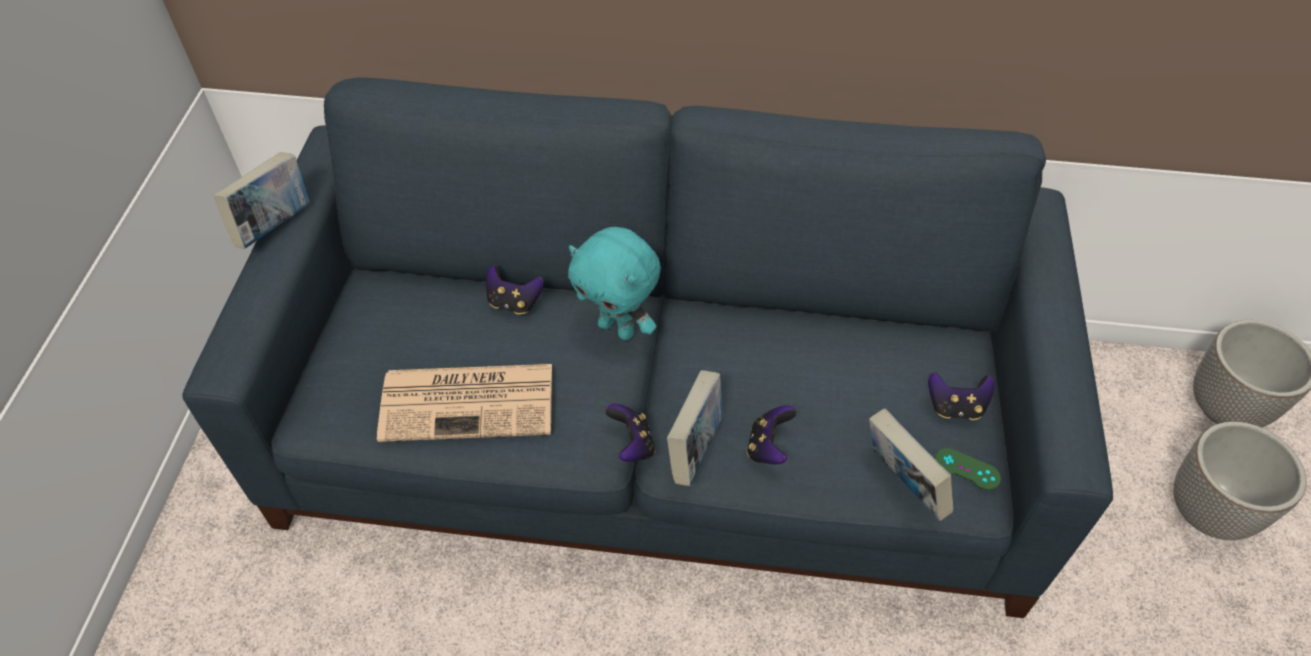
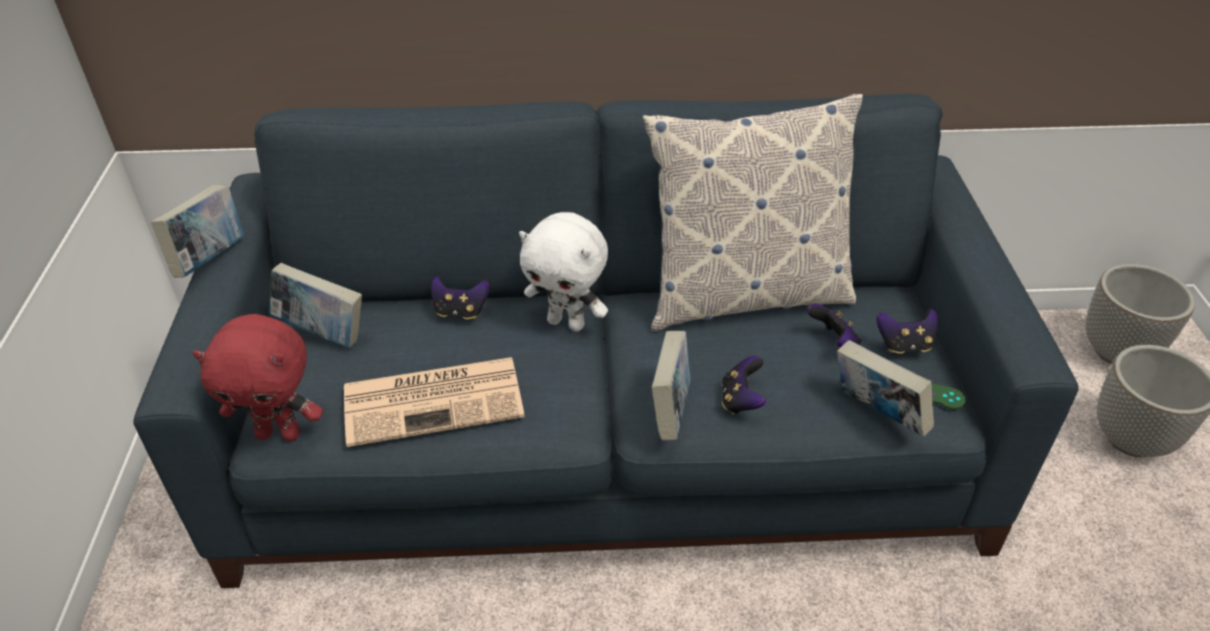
camera: 10 degrees left, 10 degrees down
turquoise plush toy [568,227,661,340] -> white plush toy [519,212,608,332]
game controller [605,404,656,462] -> game controller moved to [807,304,861,347]
none -> red plush toy [193,314,323,441]
none -> book [270,263,362,348]
none -> pillow [643,94,863,331]

